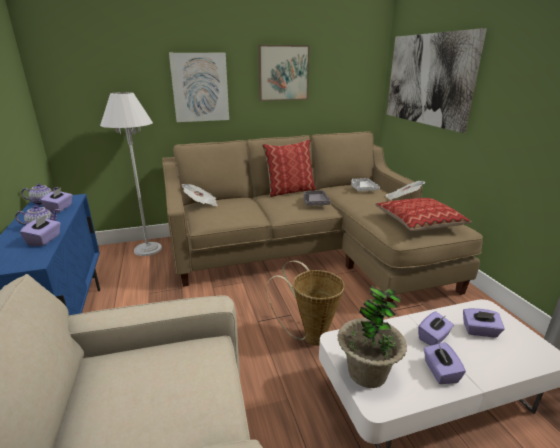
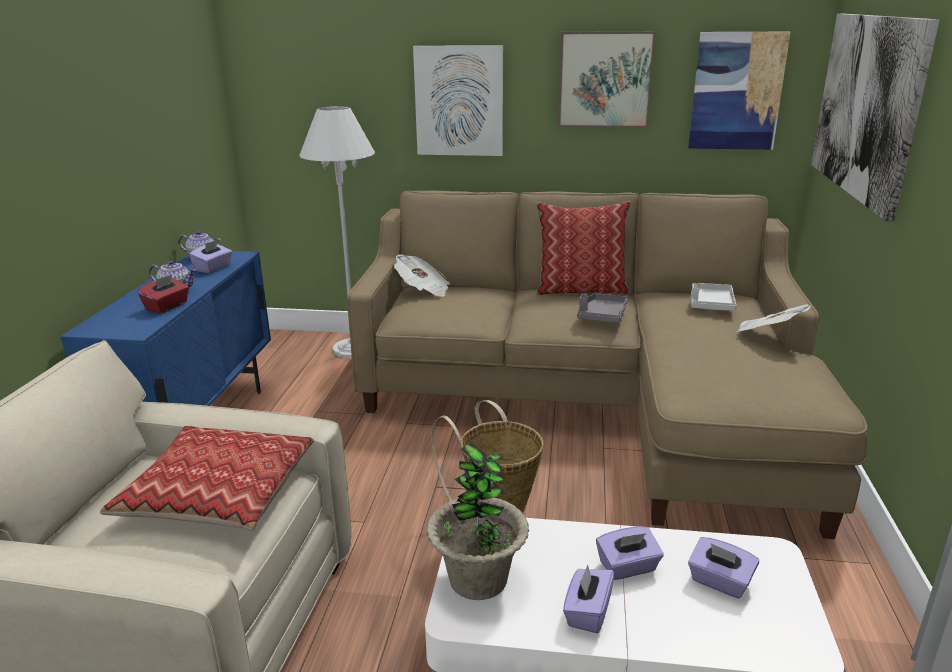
camera: 25 degrees right, 0 degrees up
purple tissue box [20,214,61,246] -> red tissue box [138,274,189,313]
pillow [375,198,472,231] -> pillow moved to [100,426,314,531]
none -> picture [688,32,790,150]

